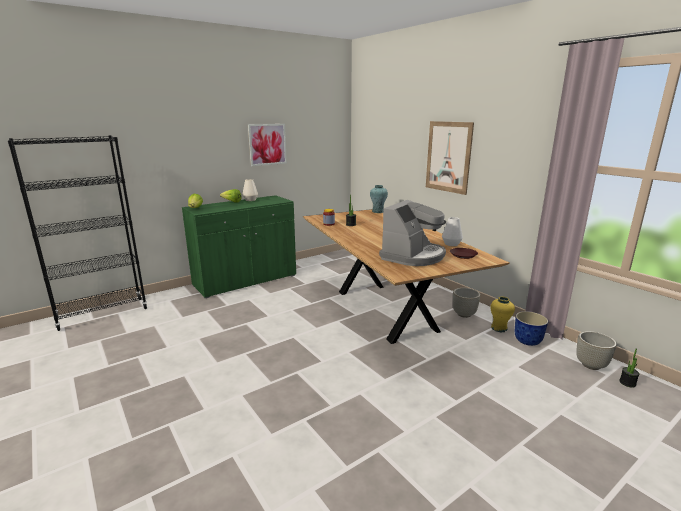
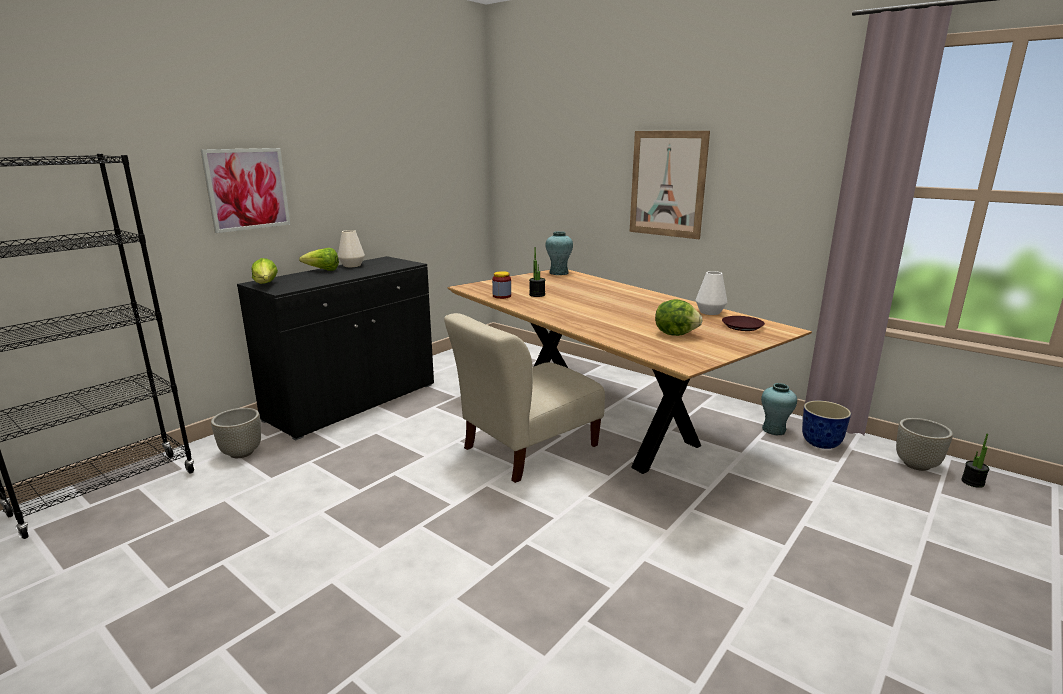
camera: 15 degrees left, 0 degrees up
green cabinet [182,195,296,298] -> black cabinet [237,256,434,441]
picture [248,124,287,166] -> picture moved to [201,148,290,233]
coffee machine [379,200,446,266] -> lettuce [655,299,703,336]
grey planter [453,288,480,318] -> grey planter moved to [211,408,261,458]
yellow vase [490,297,515,332] -> turquoise vase [761,383,797,435]
none -> beige chair [444,313,605,483]

